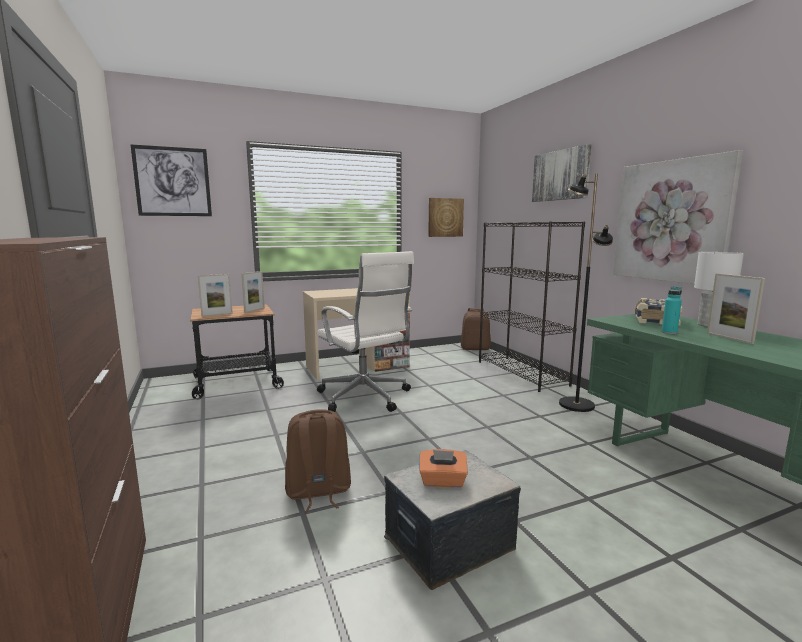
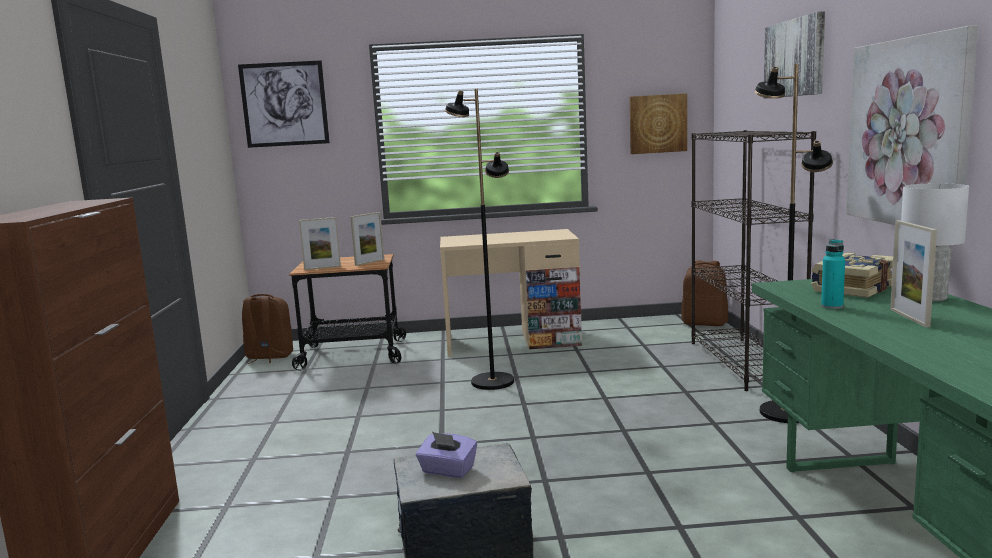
camera: 20 degrees right, 0 degrees up
brown backpack [285,409,351,513] -> brown backpack moved to [242,294,293,364]
white office chair [317,251,414,412] -> black floor lamp [445,89,514,390]
orange tissue box [419,449,468,488] -> purple tissue box [416,432,477,478]

